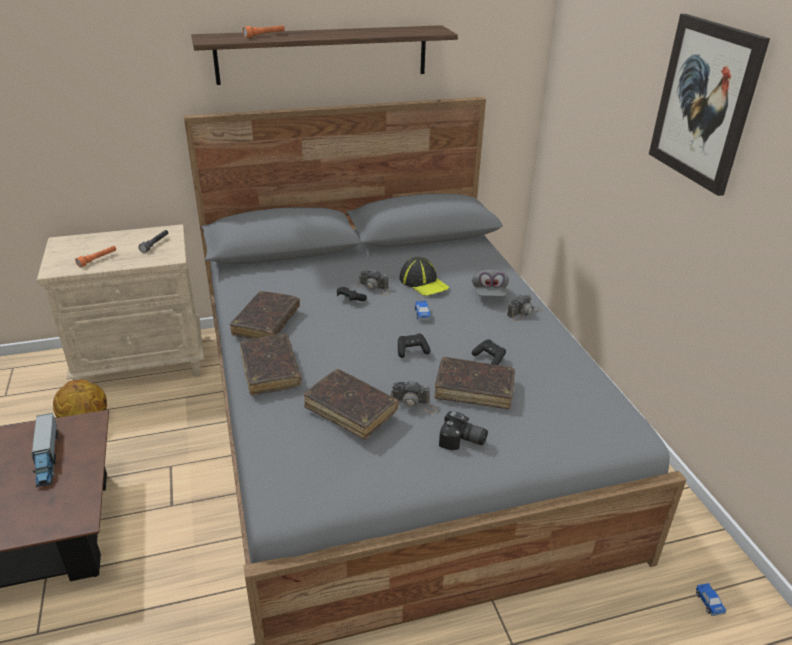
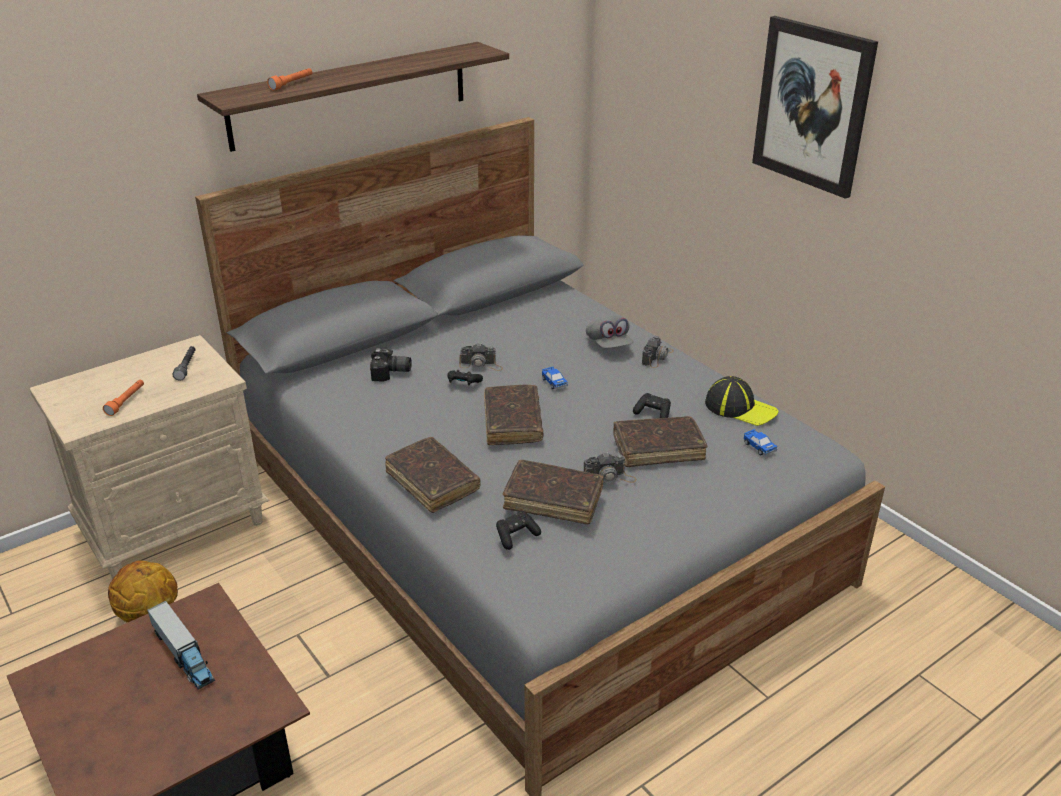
camera: 20 degrees left, 0 degrees up
brown book [230,291,300,339] -> brown book moved to [484,385,543,445]
black game controller [398,334,430,358] -> black game controller moved to [496,511,541,550]
cap [399,257,449,296] -> cap moved to [705,376,778,426]
camera [439,411,488,450] -> camera moved to [370,348,412,381]
toy car [696,583,726,616] -> toy car moved to [744,429,777,456]

